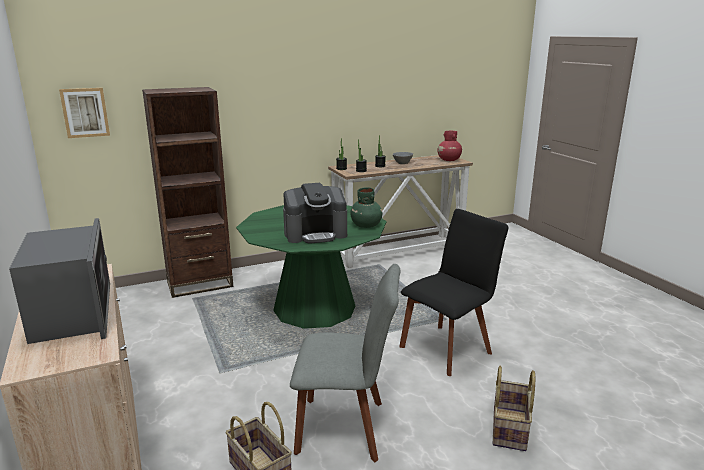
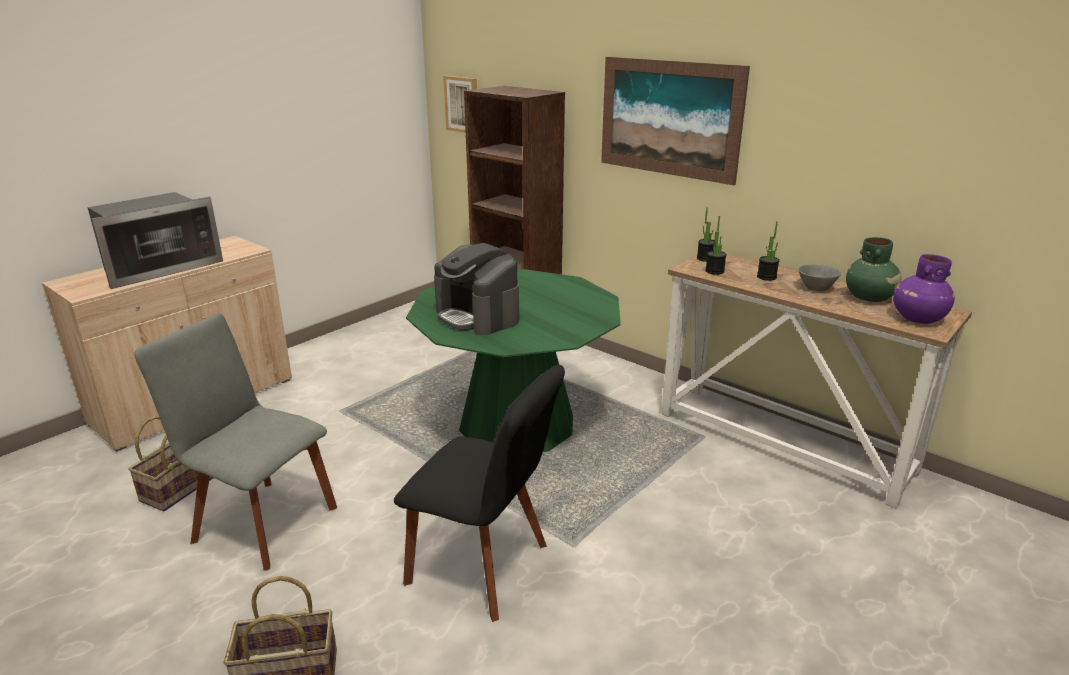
camera: 65 degrees right, 5 degrees up
grey chair [290,264,400,462] -> grey chair turned 135 degrees clockwise [134,313,337,571]
green vase [350,187,382,228] -> green vase moved to [846,237,902,302]
red vase [437,131,462,161] -> purple vase [893,254,955,324]
none -> picture [601,57,750,185]

